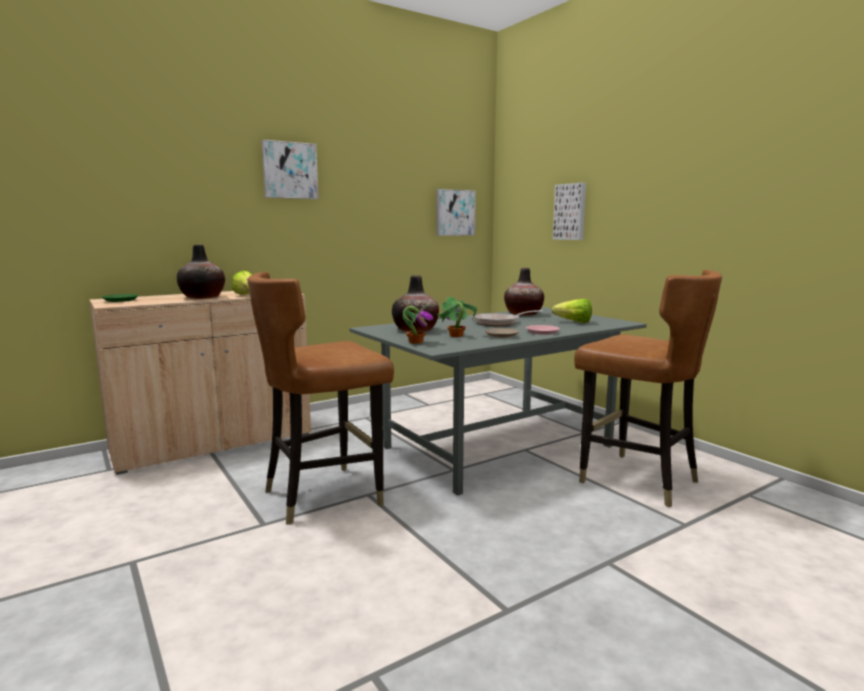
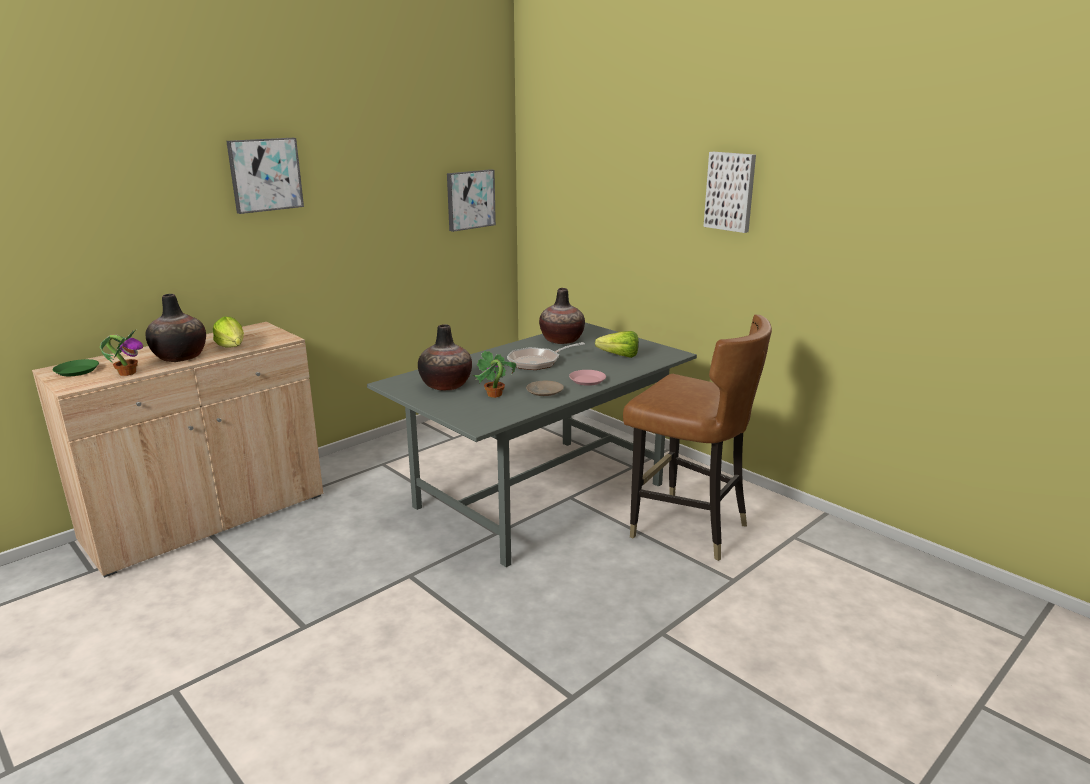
camera: 10 degrees left, 10 degrees up
brown chair [247,272,394,525] -> none
potted plant [403,303,433,344] -> potted plant moved to [100,330,143,376]
picture [553,183,586,240] -> picture moved to [703,152,756,233]

